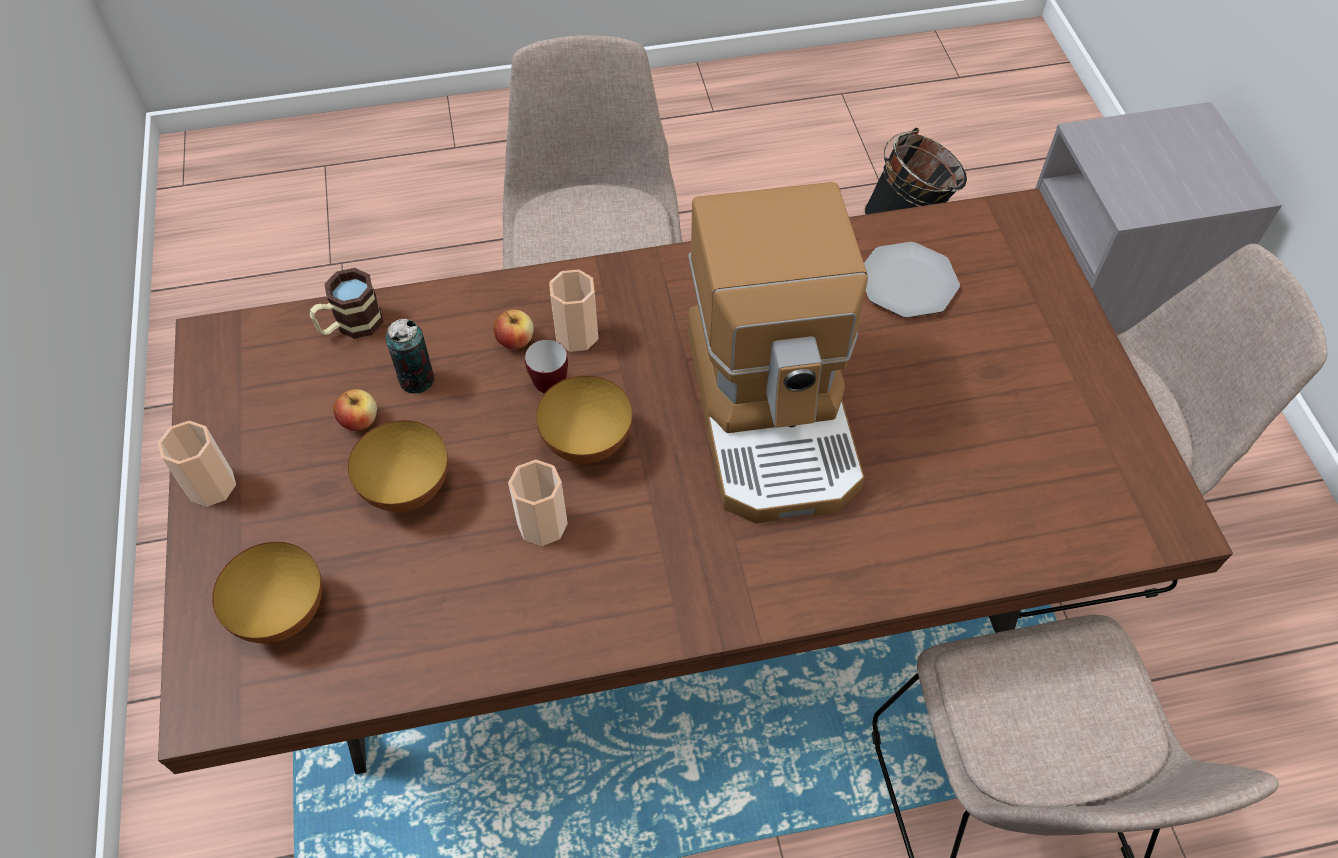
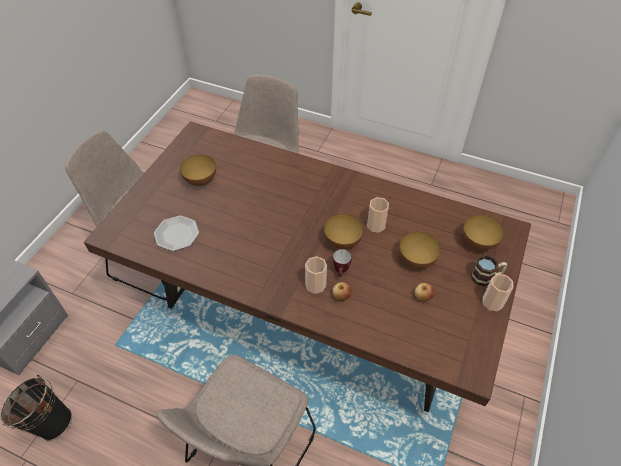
camera: 145 degrees left, 5 degrees down
mug [310,268,384,339] -> mug moved to [471,254,507,287]
can [386,319,434,394] -> none
coffee machine [688,182,868,524] -> none
none -> bowl [180,155,216,186]

